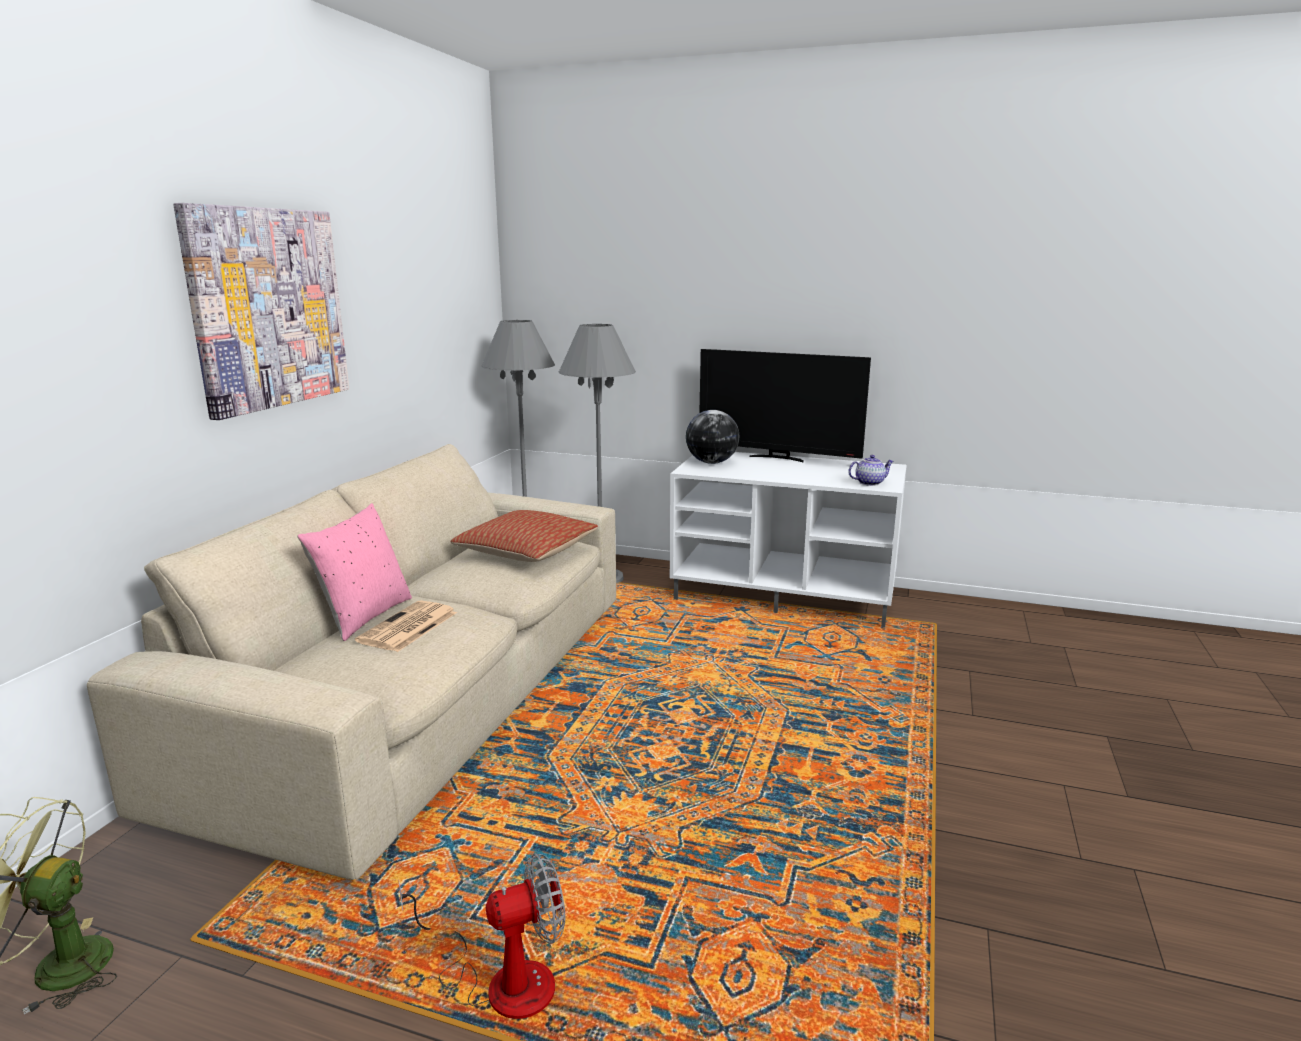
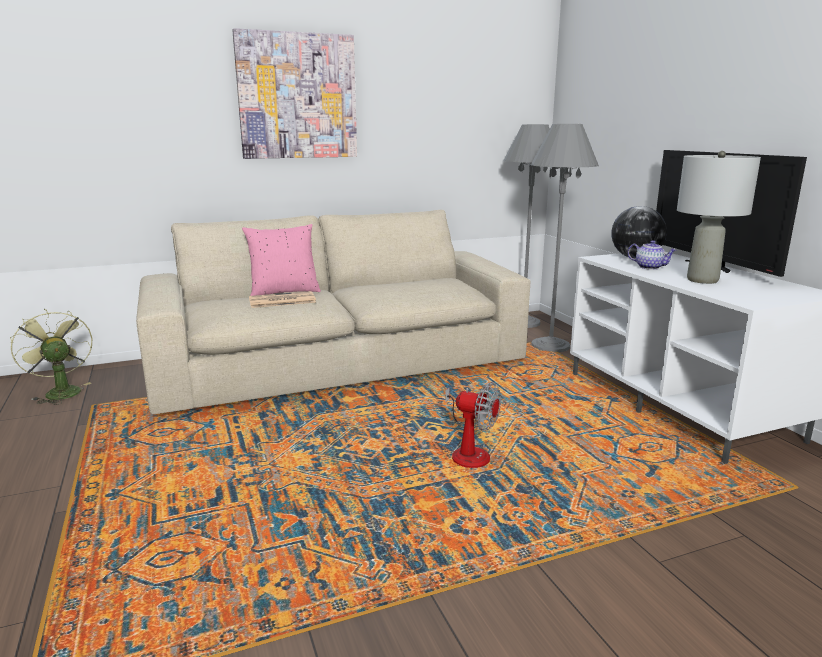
camera: 50 degrees right, 0 degrees up
fan [398,853,565,1019] -> fan moved to [442,382,501,468]
pillow [450,510,598,562] -> none
teapot [848,455,894,486] -> teapot moved to [627,240,677,270]
none -> grey table lamp [677,151,761,284]

